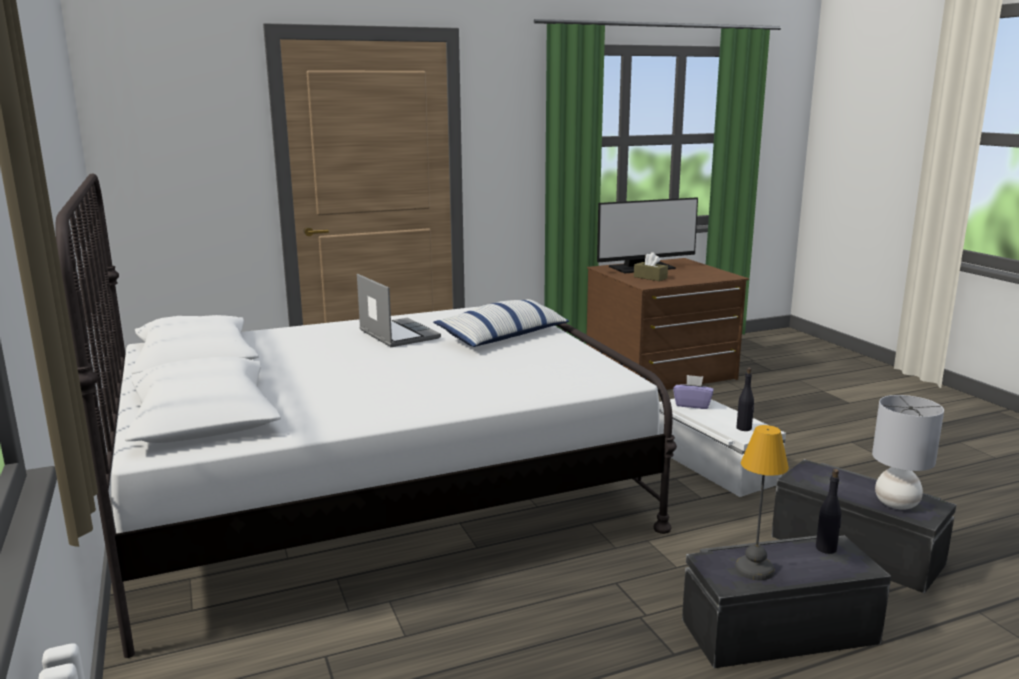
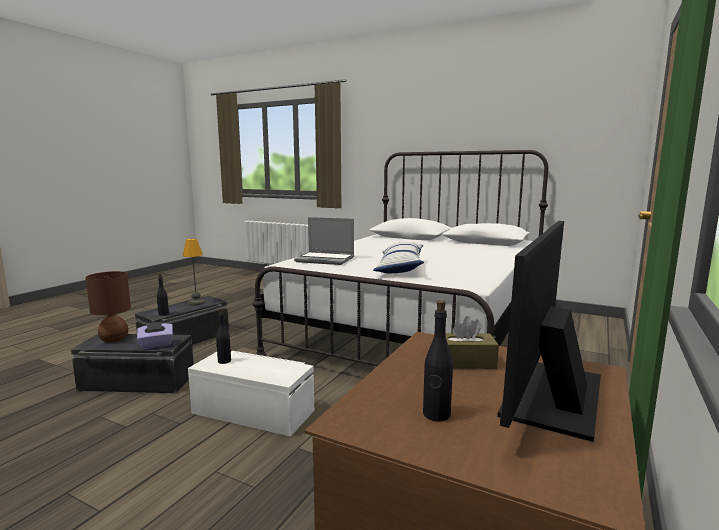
camera: 140 degrees right, 5 degrees down
laptop [357,274,441,347] -> laptop moved to [294,217,354,265]
purple tissue box [673,375,714,409] -> purple tissue box moved to [137,322,173,349]
grey table lamp [872,395,944,510] -> brown table lamp [85,271,131,342]
none -> black bottle [423,300,453,422]

